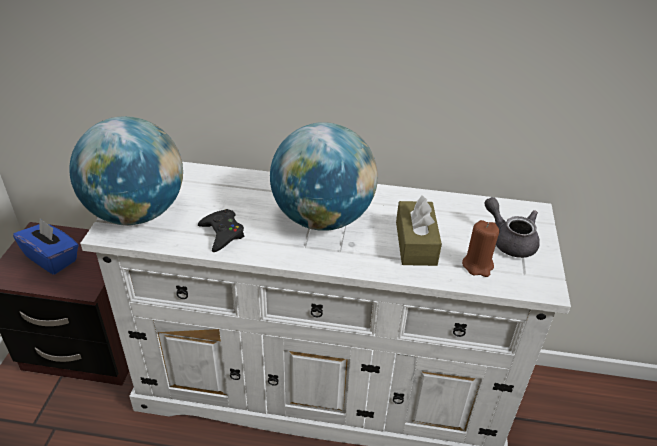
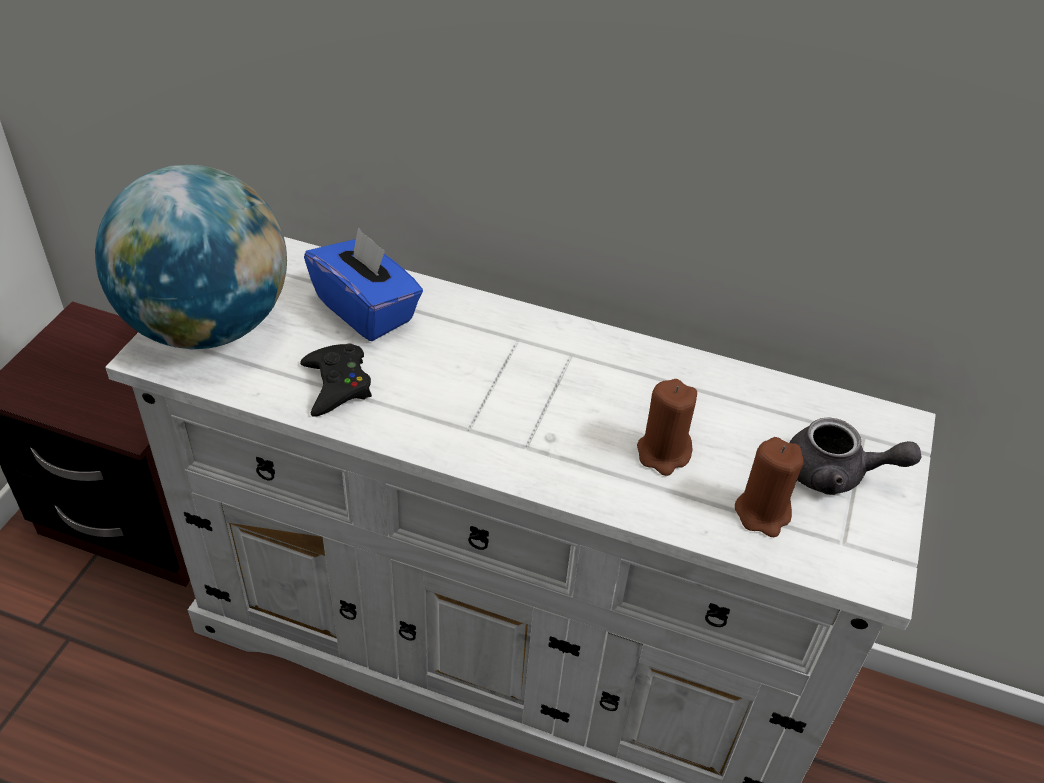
camera: 10 degrees right, 5 degrees up
blue tissue box [13,218,79,275] -> blue tissue box moved to [304,227,423,341]
globe [270,122,378,231] -> none
brown tissue box [396,196,442,266] -> brown candle [637,379,697,476]
grey teapot [485,197,540,258] -> grey teapot turned 135 degrees clockwise [790,417,922,495]

